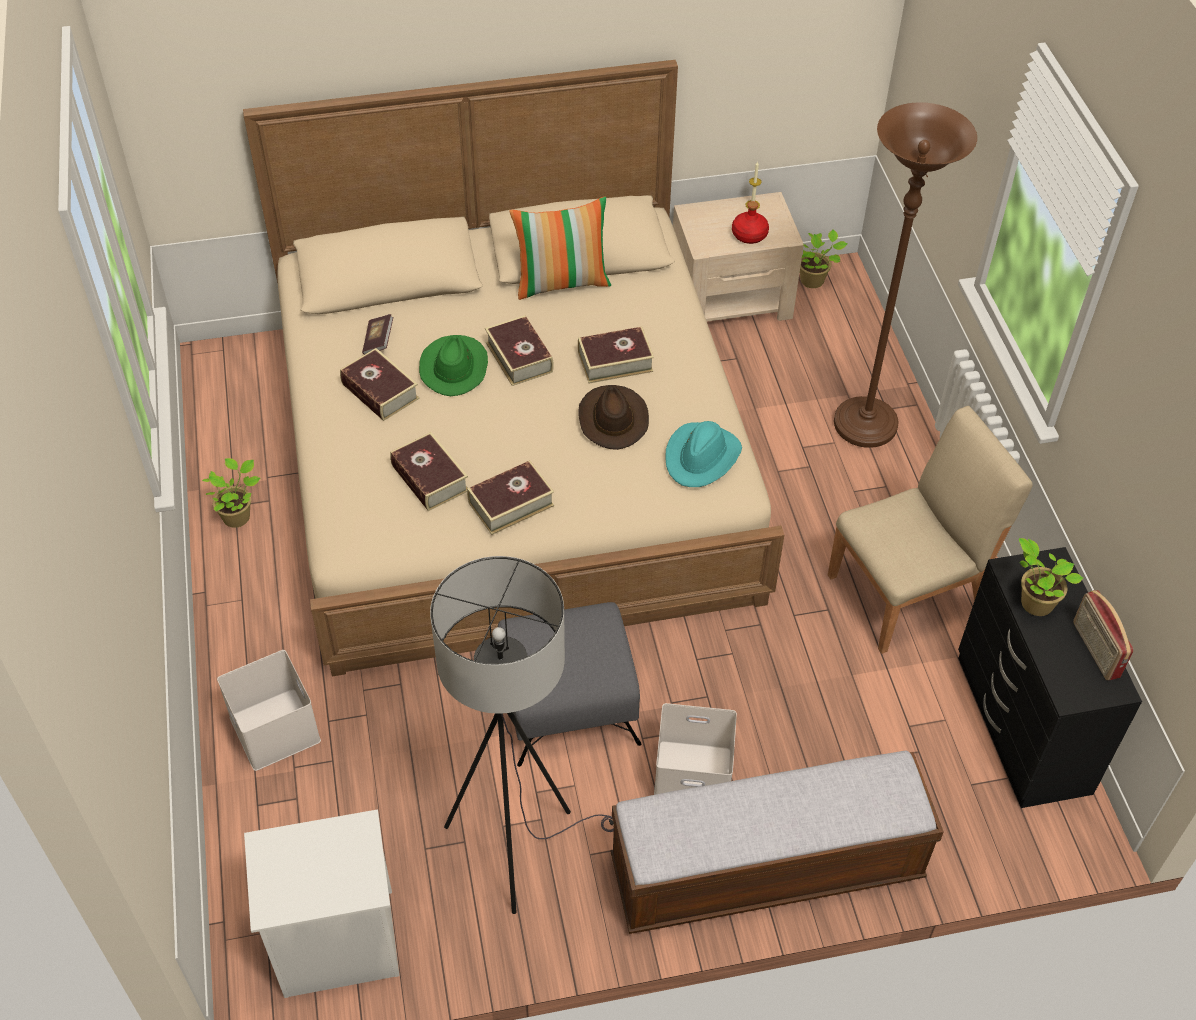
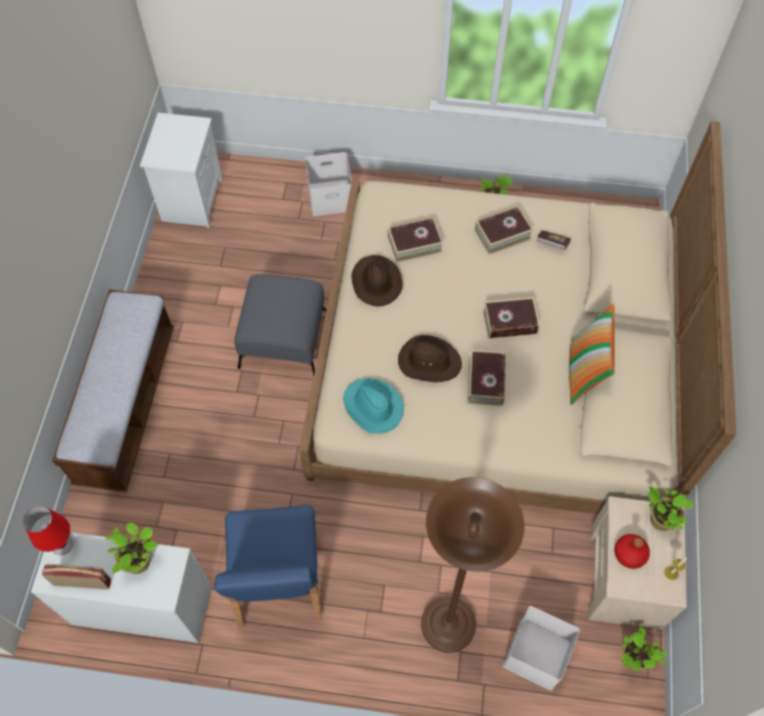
camera: 110 degrees right, 10 degrees up
green hat [419,335,488,396] -> none
grey floor lamp [430,556,614,914] -> none
book [467,461,554,535] -> brown hat [351,255,403,306]
white storage box [654,703,737,795] -> white storage box moved to [503,606,580,690]
beige chair [828,406,1033,654] -> blue chair [215,505,322,628]
black dresser [958,547,1142,808] -> white dresser [31,532,211,643]
none -> red table lamp [24,506,73,555]
none -> potted plant [647,487,694,531]

